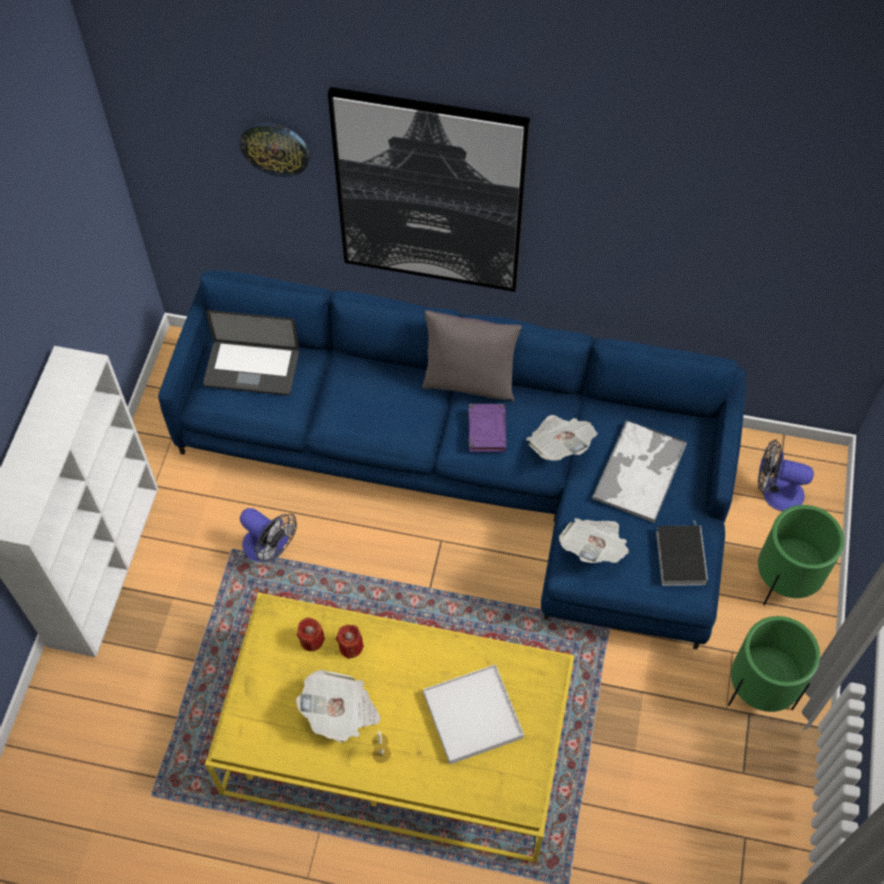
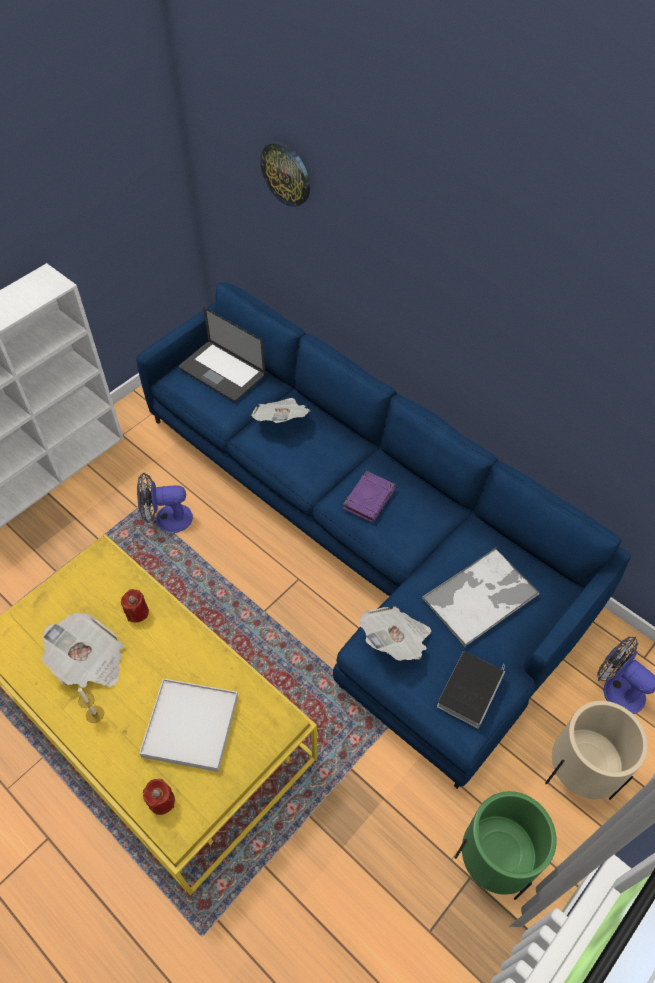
camera: 30 degrees right, 5 degrees down
fan [240,508,297,562] -> fan turned 105 degrees clockwise [137,472,193,533]
red candle [297,617,325,651] -> red candle moved to [143,779,175,815]
picture [328,87,530,292] -> none
grey pillow [422,310,522,402] -> none
newspaper [525,415,597,461] -> newspaper moved to [251,398,310,423]
green planter [758,505,844,605] -> beige planter [545,701,648,800]

